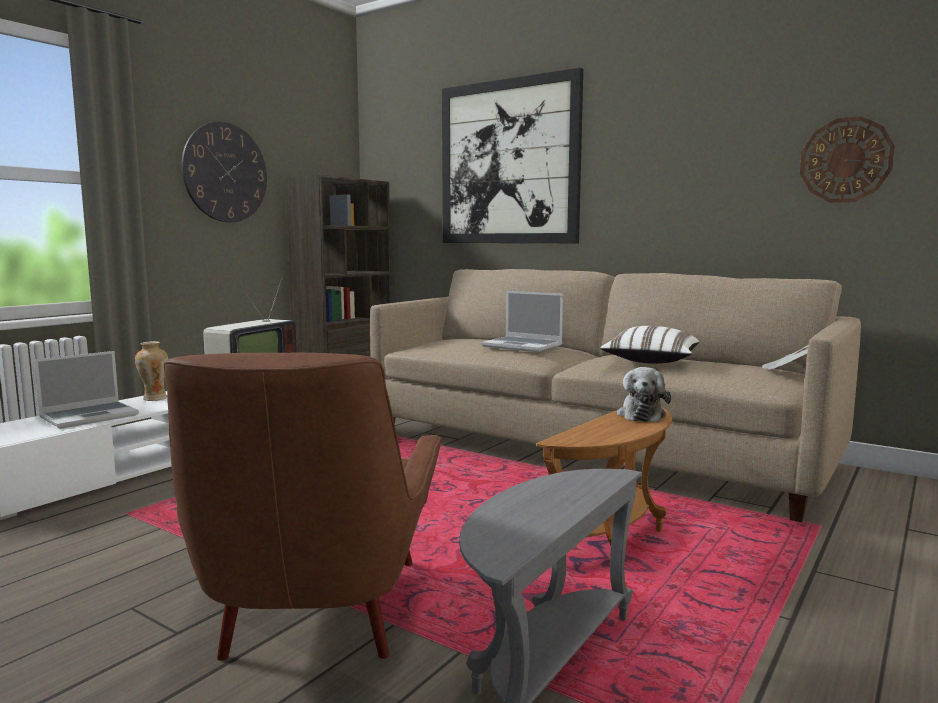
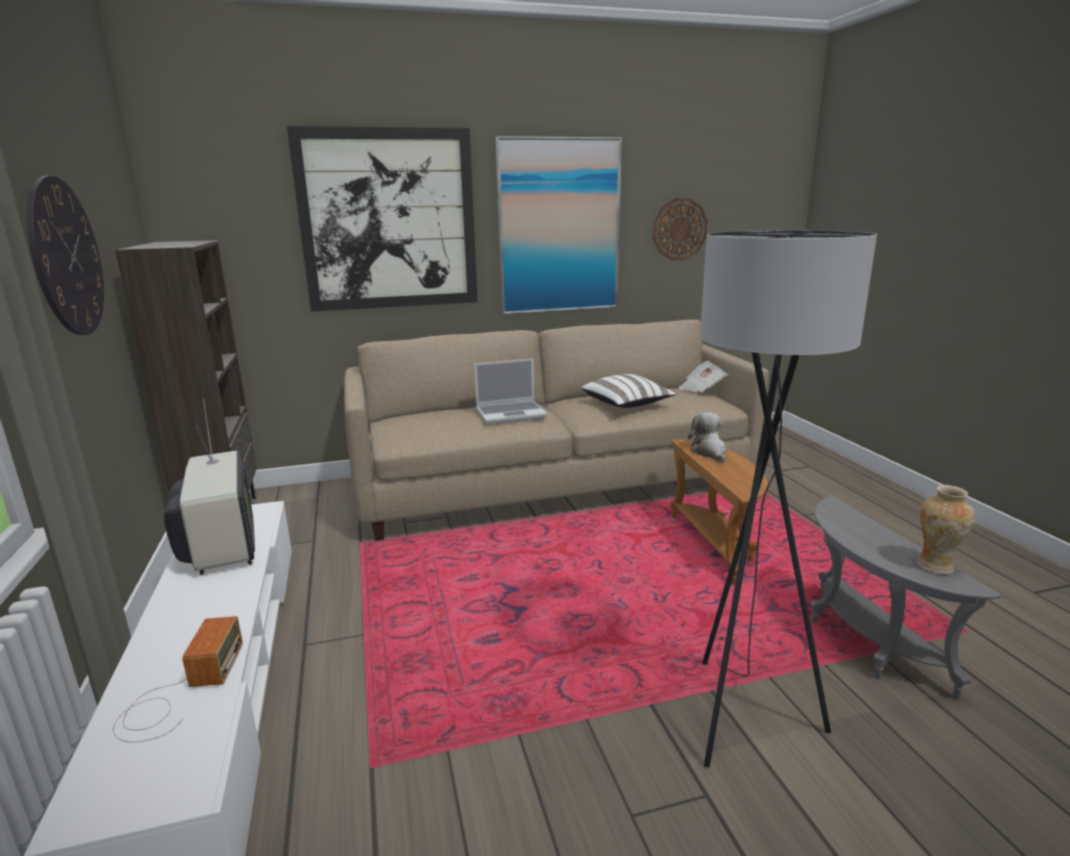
camera: 50 degrees left, 10 degrees up
laptop [34,351,139,429] -> radio [113,616,243,742]
vase [135,341,168,401] -> vase moved to [917,485,975,575]
brown armchair [164,353,442,661] -> grey floor lamp [700,230,877,768]
plush toy [617,367,671,422] -> plush toy turned 150 degrees counterclockwise [688,412,726,462]
none -> picture [496,136,622,315]

